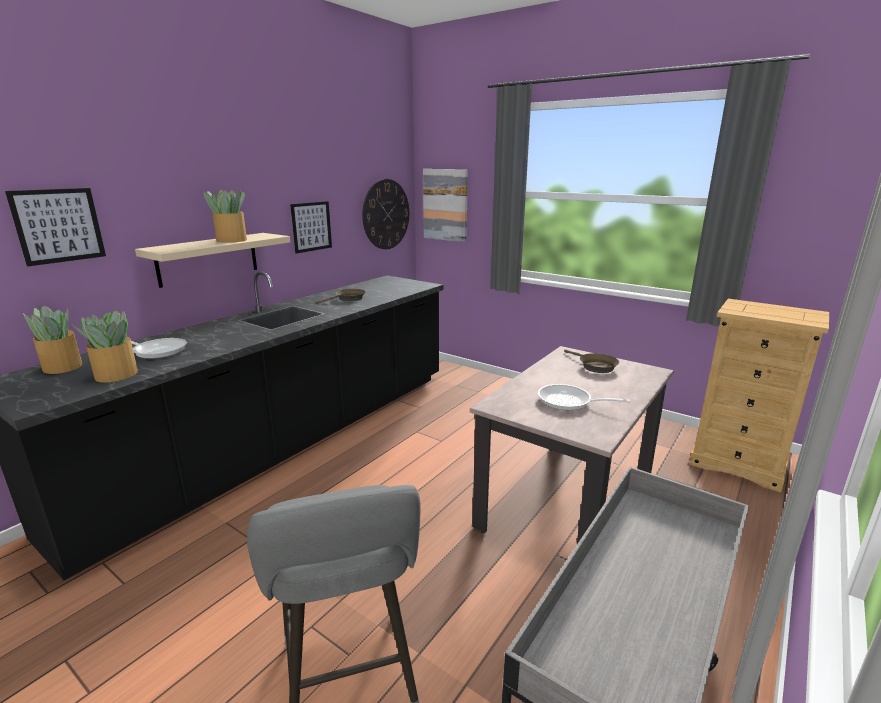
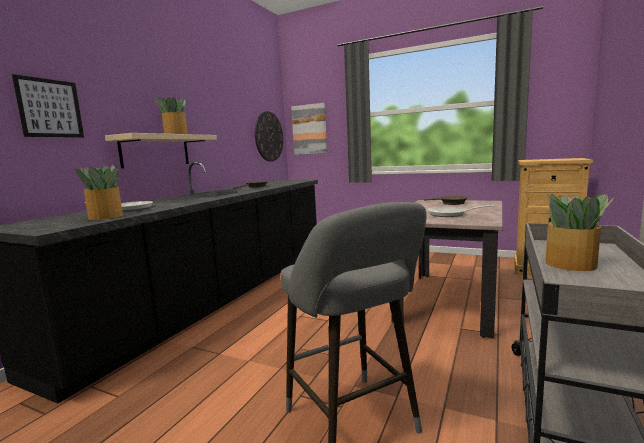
camera: 10 degrees left, 10 degrees down
potted plant [23,306,82,374] -> potted plant moved to [545,194,614,271]
picture [290,201,332,254] -> none

